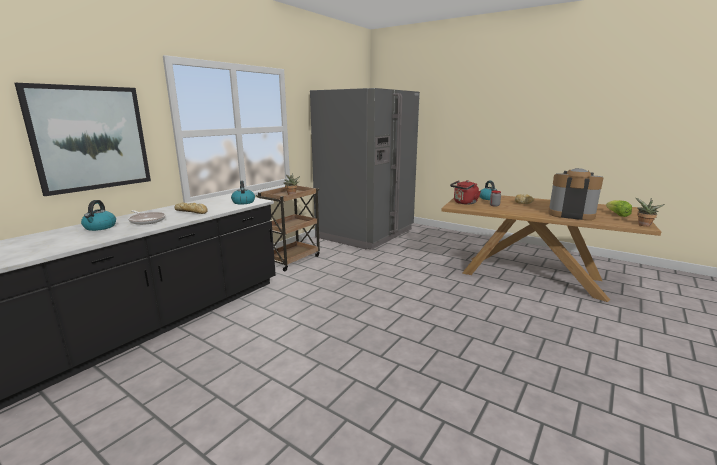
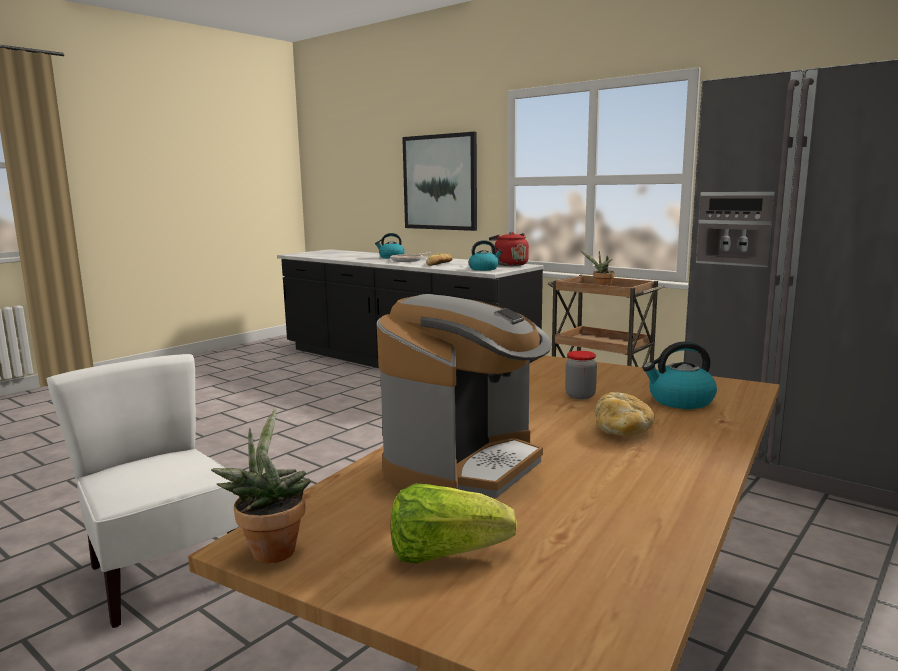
camera: 95 degrees right, 5 degrees down
red kettle [450,180,481,205] -> red kettle moved to [489,232,529,266]
none -> white chair [46,354,240,628]

